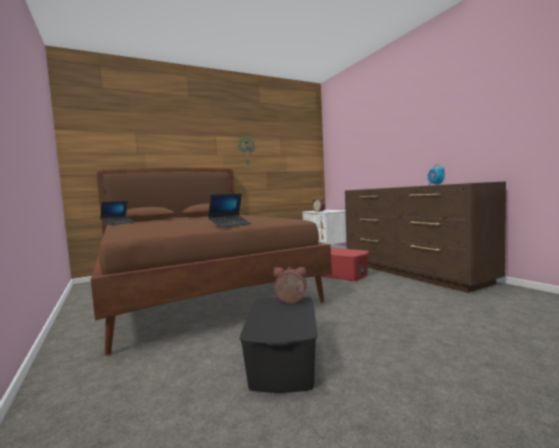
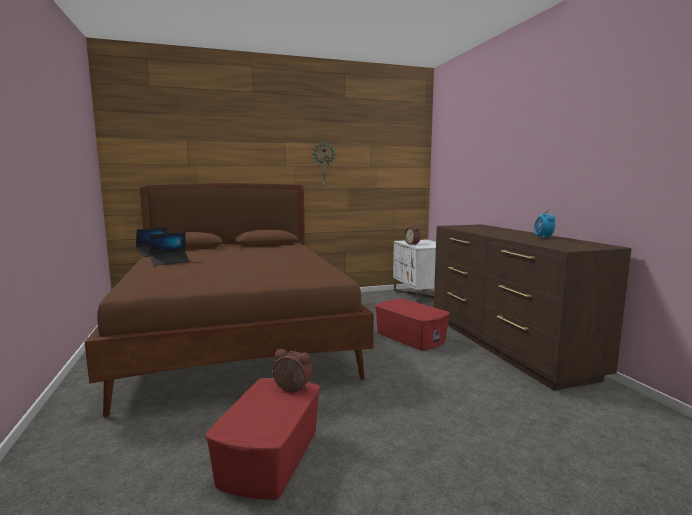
camera: 10 degrees right, 5 degrees up
laptop [208,193,251,227] -> laptop moved to [149,232,190,266]
black storage box [240,297,317,393] -> red storage box [205,378,320,500]

